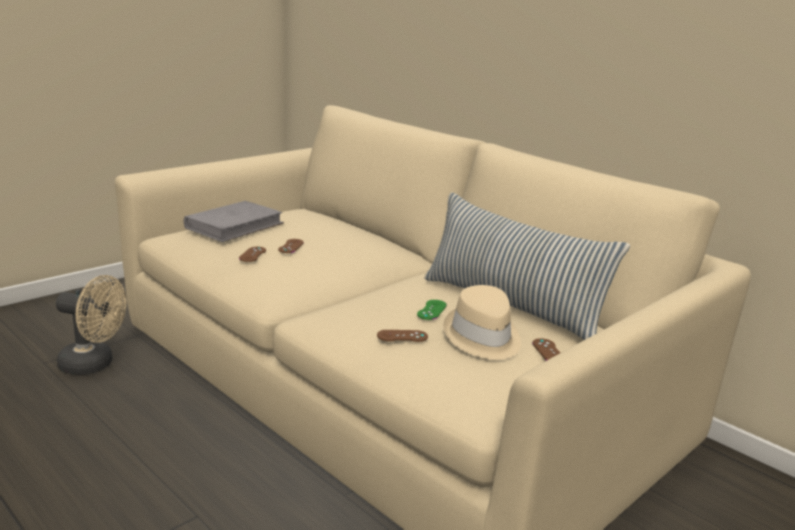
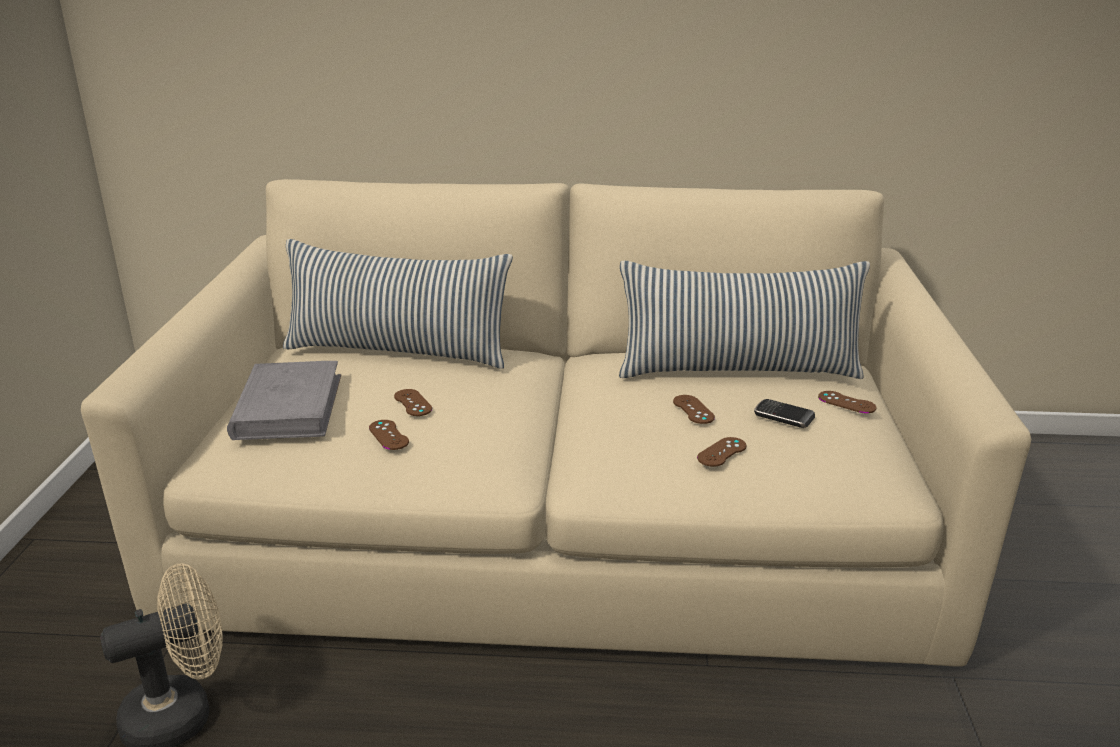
camera: 40 degrees left, 5 degrees up
green game controller [417,300,447,320] -> brown game controller [673,395,715,424]
beige hat [443,285,521,360] -> phone [754,399,815,428]
none -> pillow [283,239,513,369]

